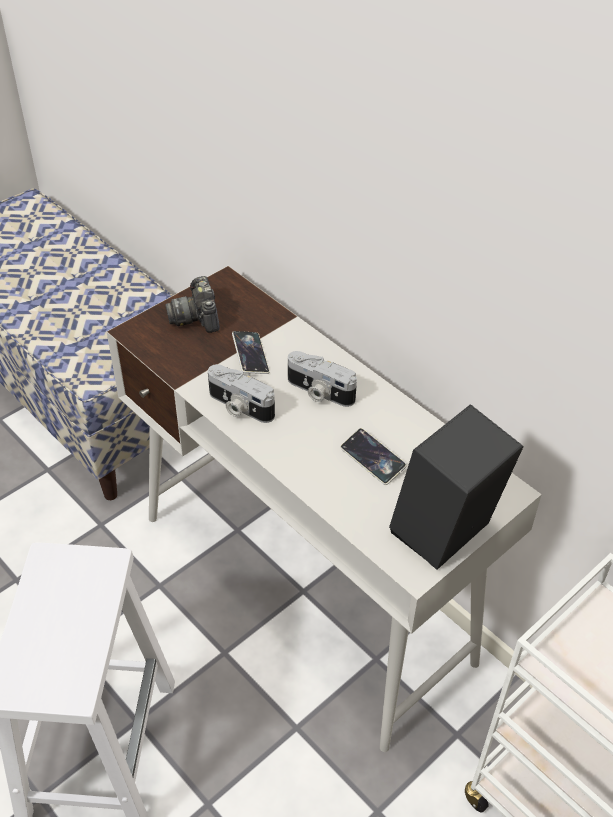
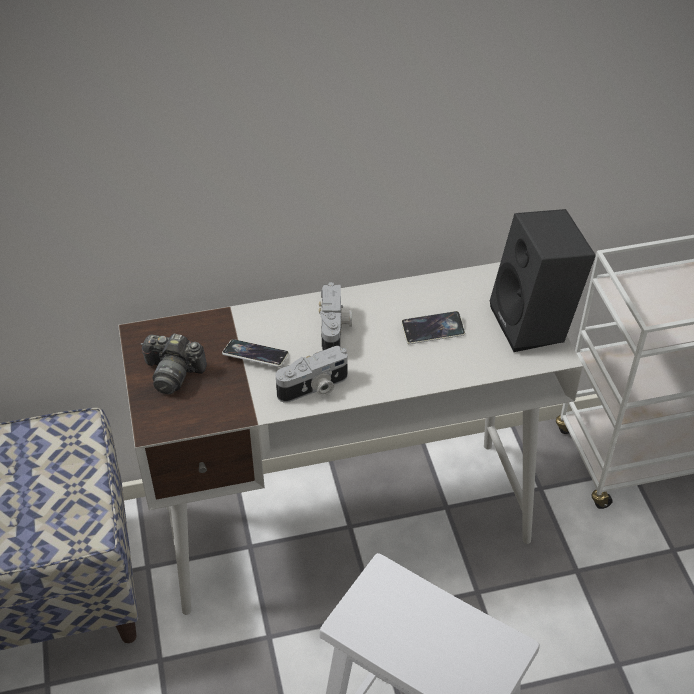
camera: 60 degrees left, 0 degrees up
camera [288,351,357,407] -> camera turned 60 degrees counterclockwise [319,282,352,351]

